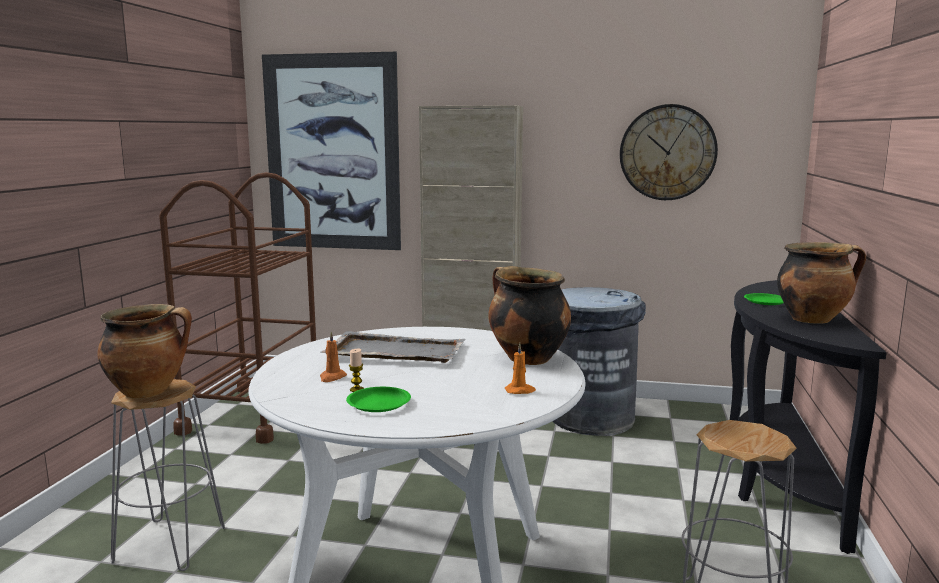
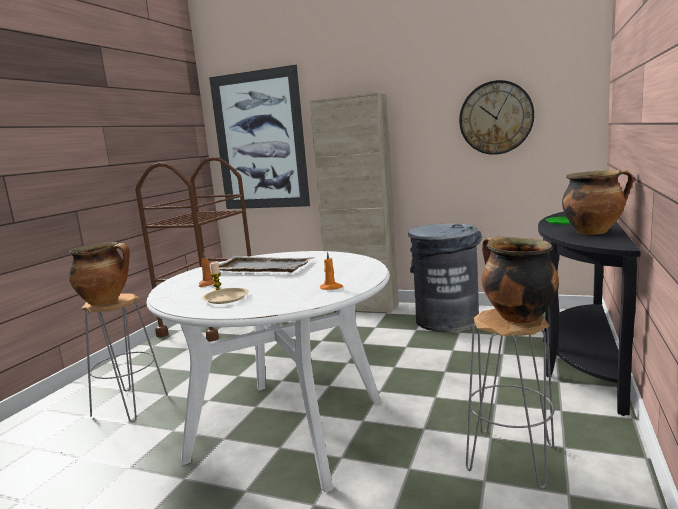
camera: 10 degrees right, 0 degrees up
green plate [346,387,411,412] -> beige plate [202,288,249,304]
cooking pot [488,266,571,365] -> cooking pot moved to [482,237,559,324]

